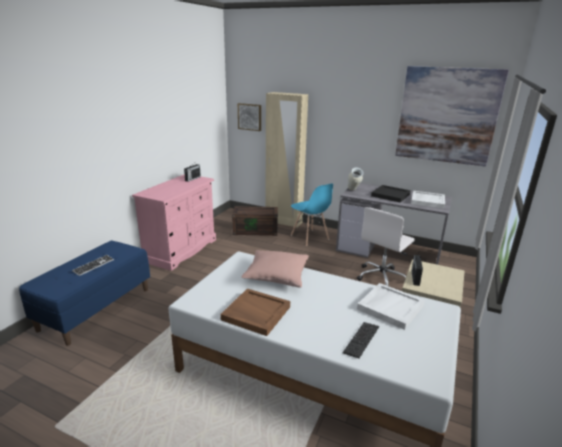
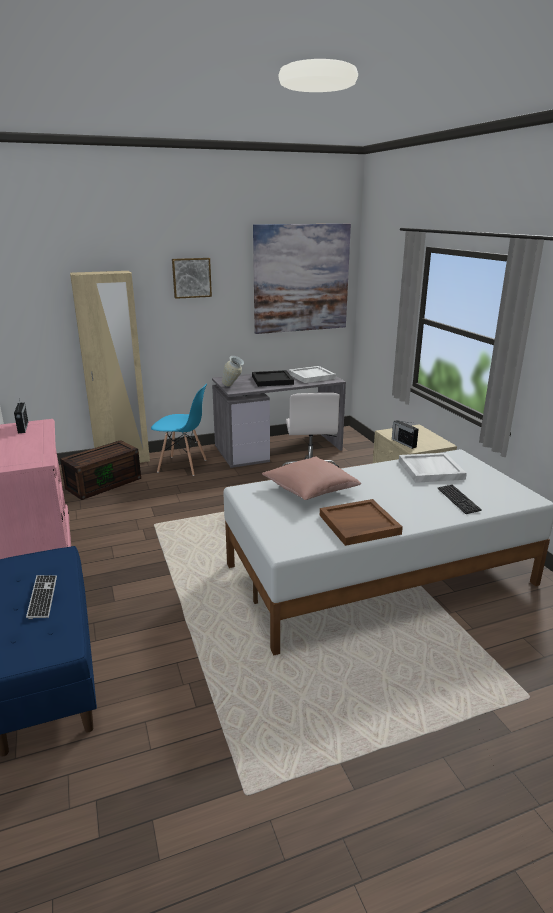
camera: 45 degrees left, 0 degrees up
picture [238,103,261,131] -> picture moved to [172,258,212,299]

